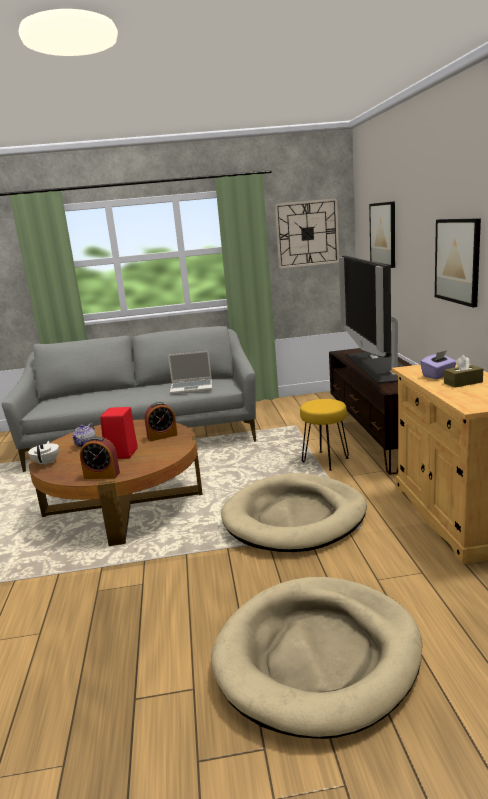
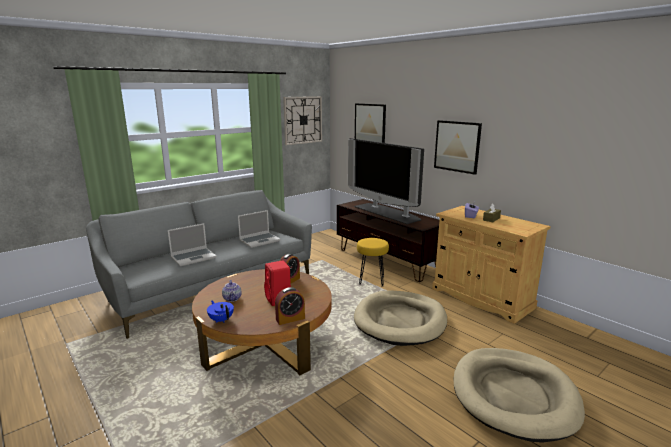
camera: 35 degrees left, 0 degrees up
white teapot [28,441,59,466] -> blue teapot [207,301,234,323]
none -> laptop [168,223,217,266]

